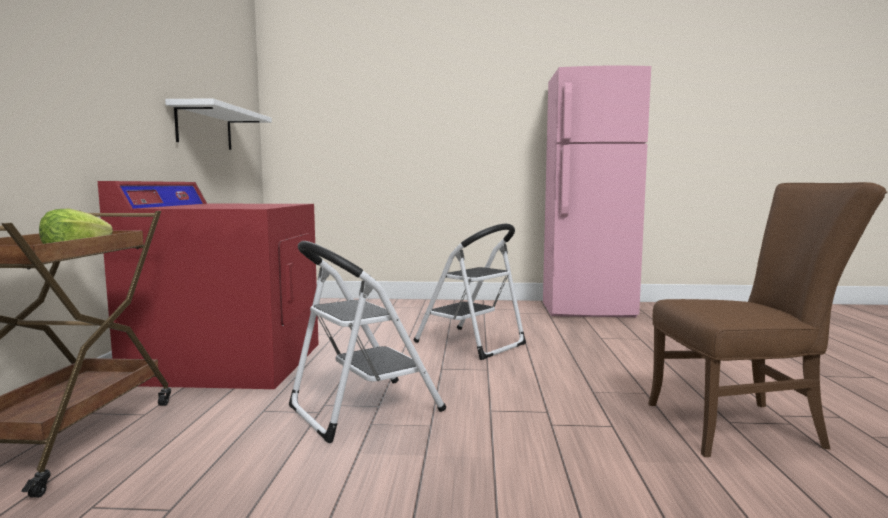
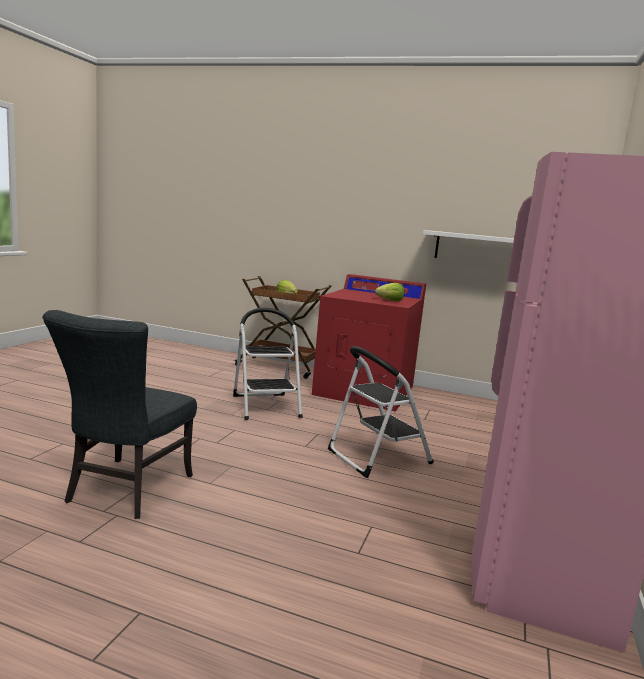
camera: 105 degrees right, 5 degrees up
brown chair [648,182,887,457] -> grey chair [42,310,197,519]
none -> lettuce [375,283,404,302]

